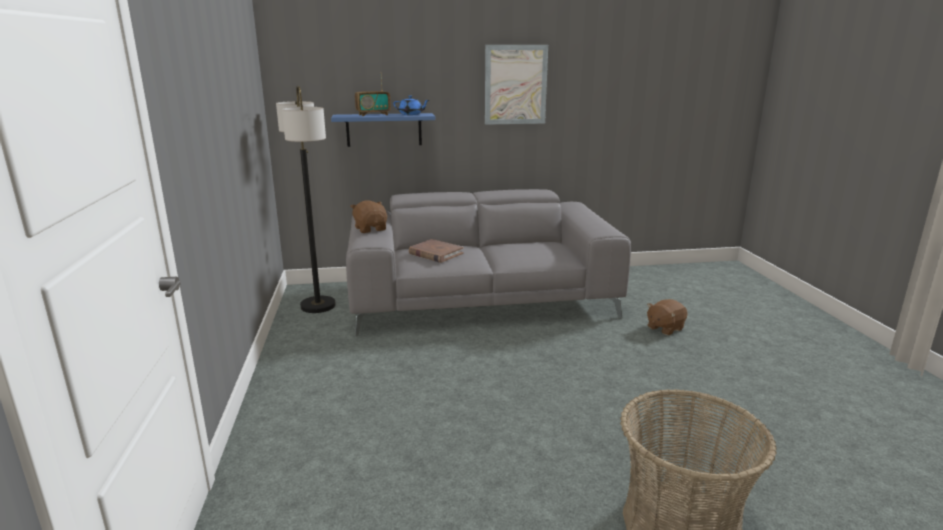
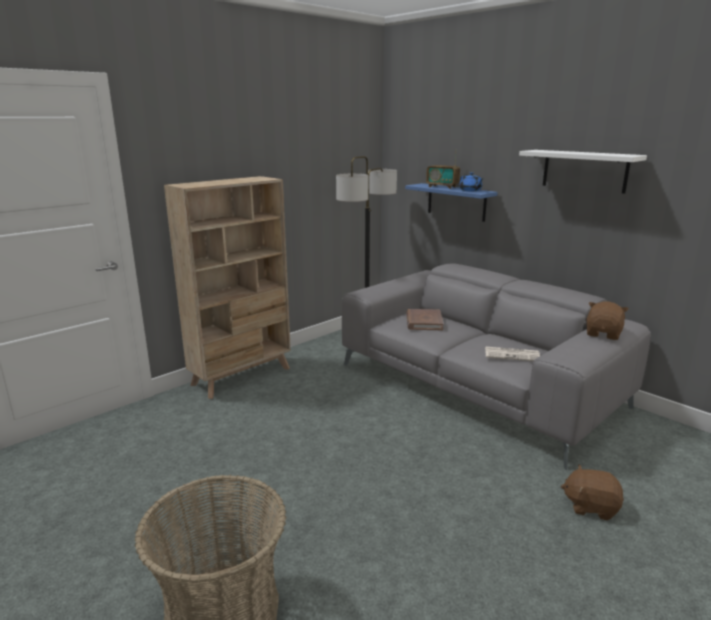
camera: 55 degrees right, 0 degrees up
brown plush toy [350,200,387,233] -> brown plush toy moved to [586,301,629,340]
picture [485,45,548,125] -> white shelf [519,150,647,194]
none -> beige bookcase [164,176,291,399]
none -> newspaper [485,347,540,361]

